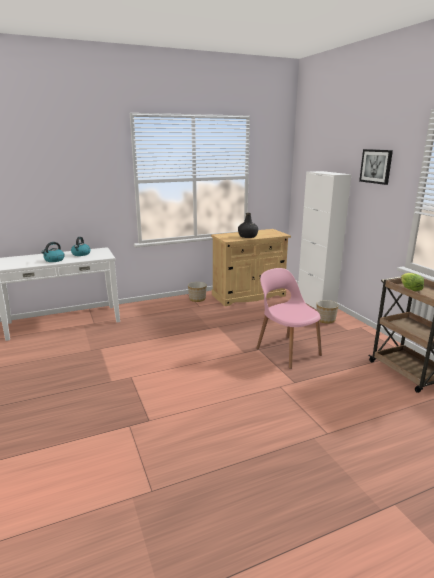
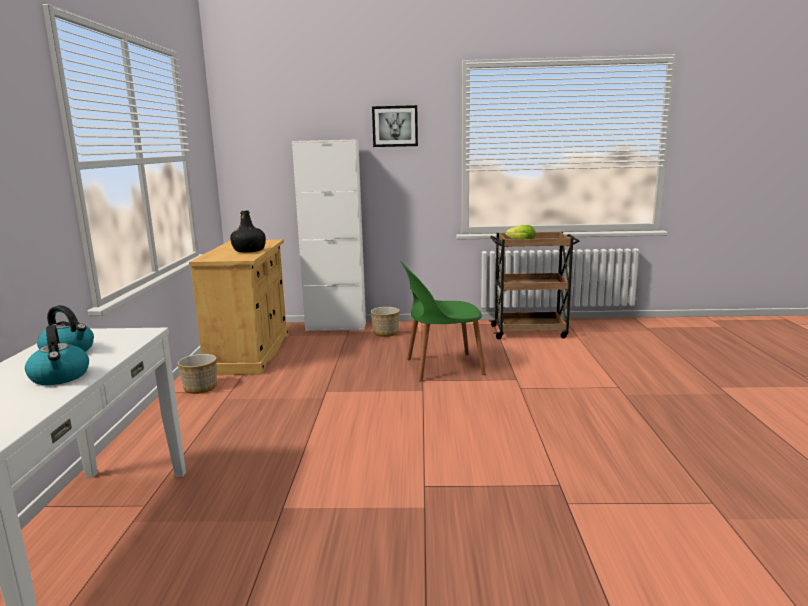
camera: 65 degrees left, 5 degrees down
pink chair [256,268,322,369] -> green chair [401,262,486,381]

